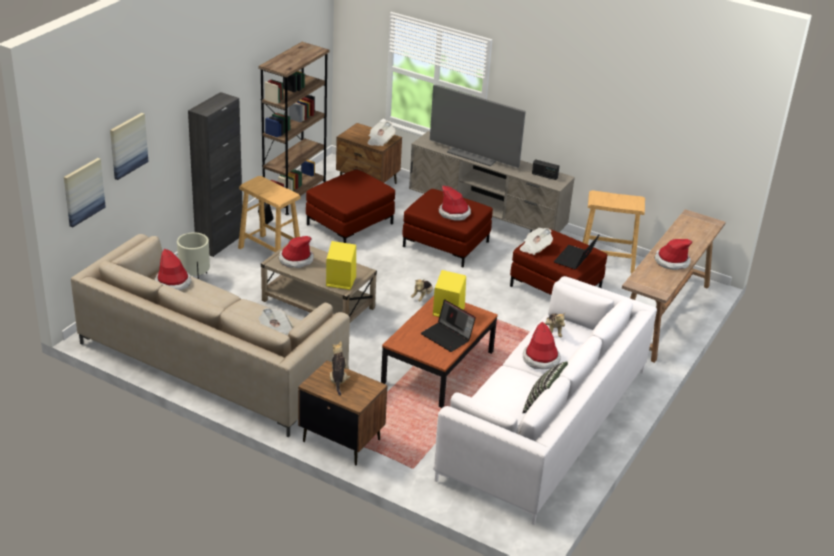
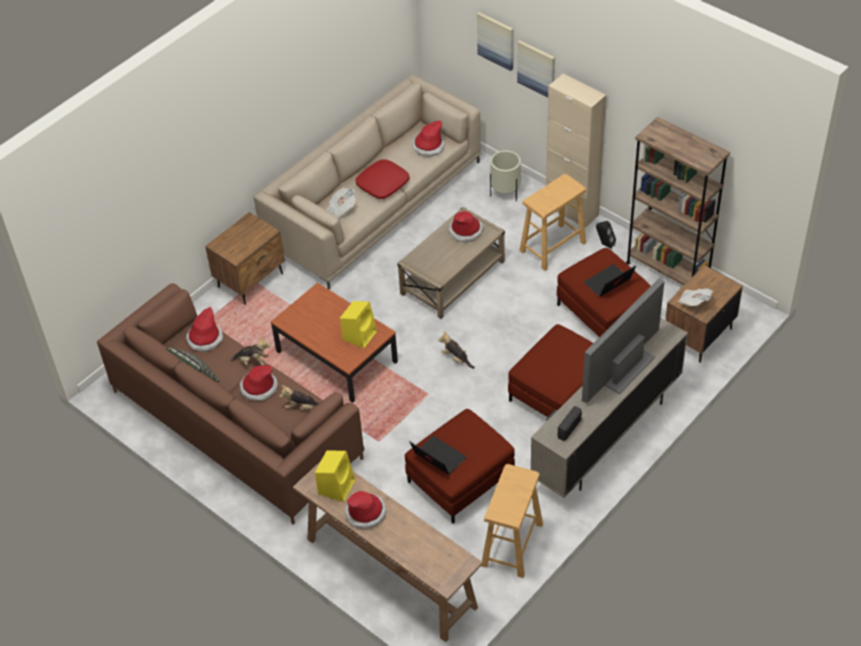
camera: 105 degrees right, 15 degrees up
picture [64,158,106,227] -> picture moved to [517,40,555,98]
black cabinet [188,92,243,257] -> beige cabinet [546,73,606,228]
yellow speaker [326,241,356,290] -> yellow speaker moved to [315,451,355,502]
plush toy [330,341,350,396] -> plush toy moved to [230,337,270,365]
laptop [421,299,476,352] -> laptop moved to [584,264,636,297]
white sofa [433,276,657,525] -> brown sofa [97,283,365,525]
hat [439,185,471,221] -> hat moved to [186,307,223,352]
newspaper [520,228,553,255] -> none
none -> red pillow [356,159,409,199]

